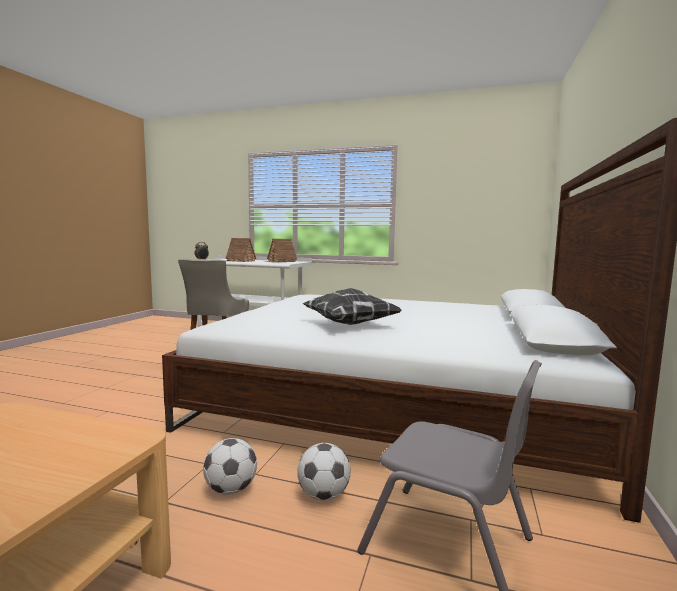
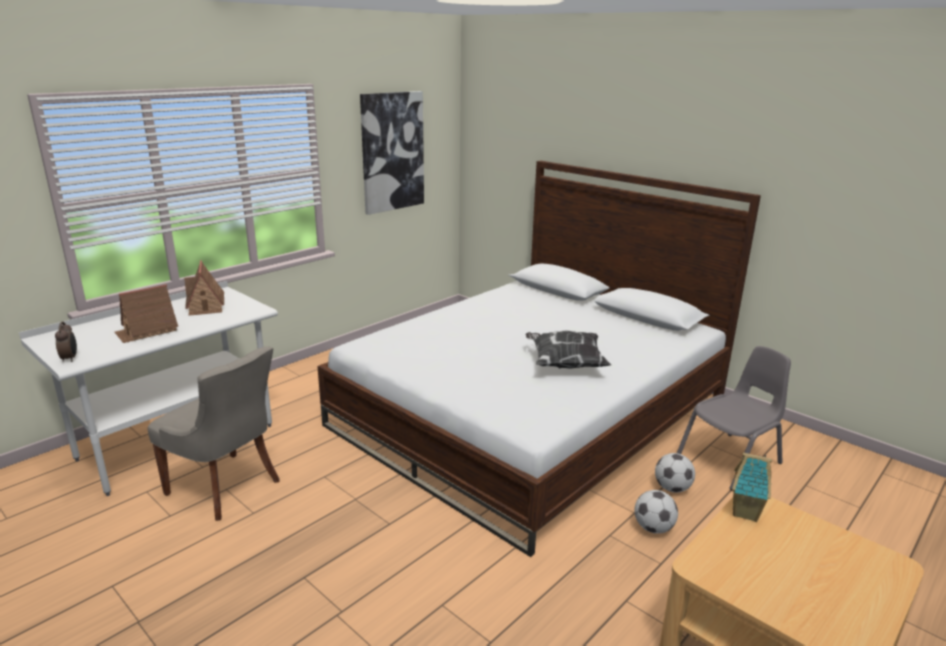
camera: 65 degrees left, 15 degrees up
none -> picture [360,91,424,215]
none -> toy house [732,452,772,522]

